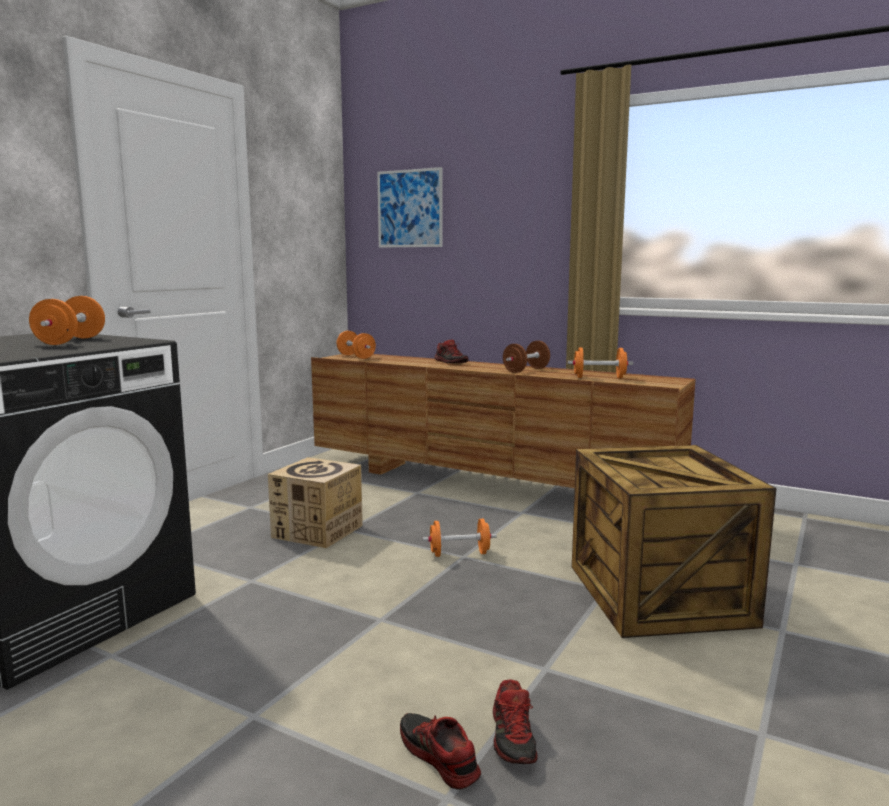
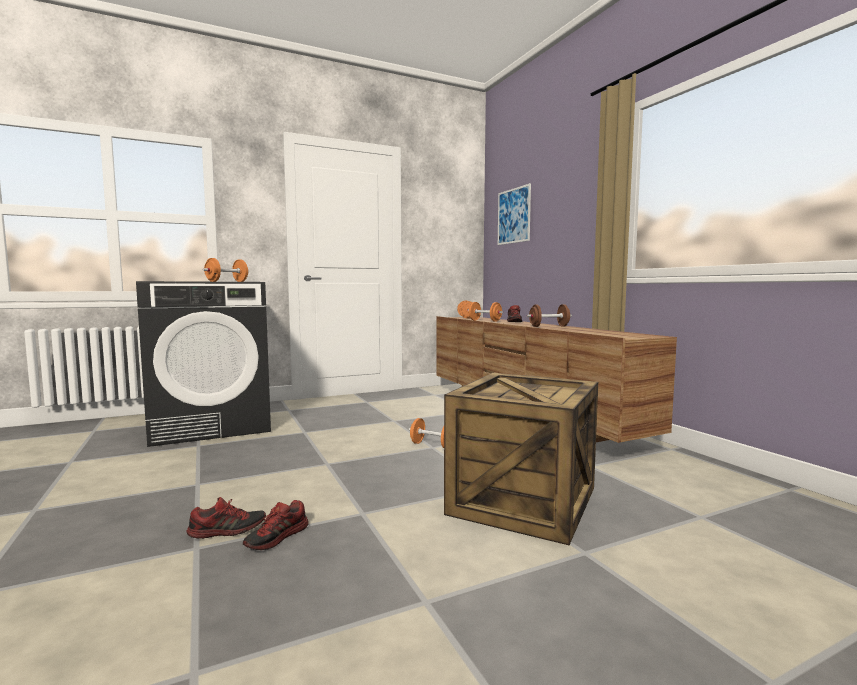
camera: 35 degrees right, 5 degrees down
cardboard box [268,457,363,548] -> none
shoe [400,713,481,790] -> shoe turned 75 degrees clockwise [187,497,266,539]
orange dumbbell [568,347,633,378] -> orange dumbbell moved to [468,302,503,322]

